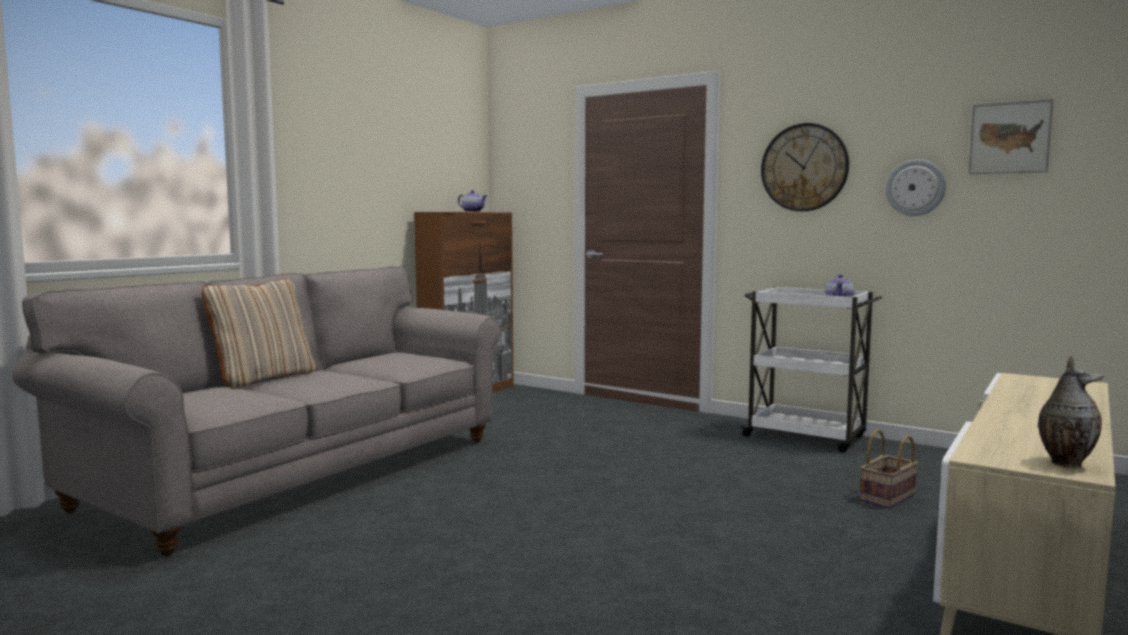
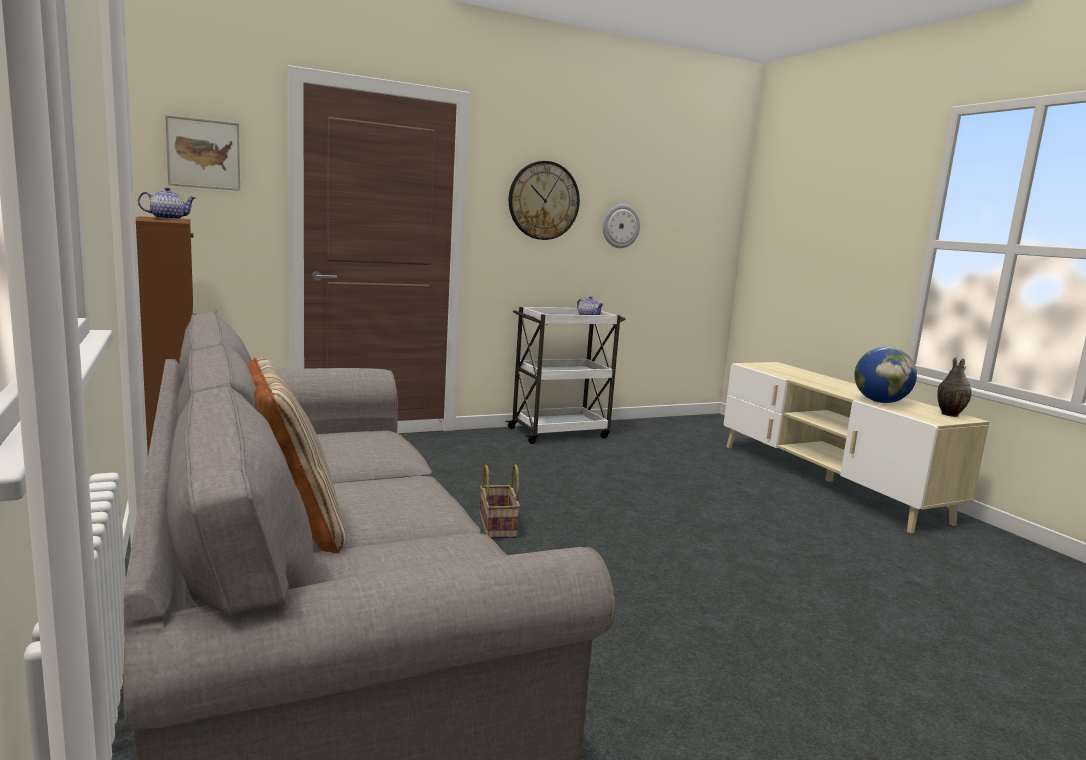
camera: 60 degrees left, 5 degrees up
basket [860,429,918,509] -> basket moved to [480,464,520,539]
picture [968,99,1054,174] -> picture moved to [165,115,240,191]
none -> globe [855,347,917,403]

